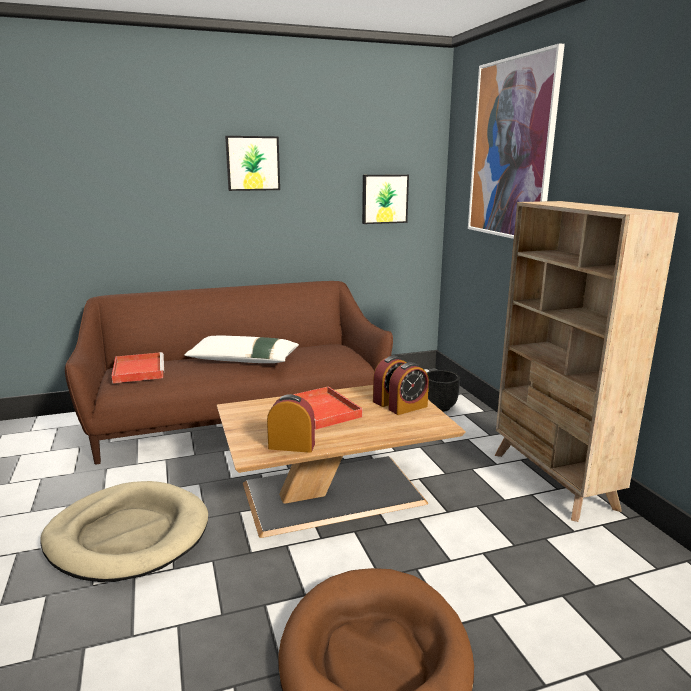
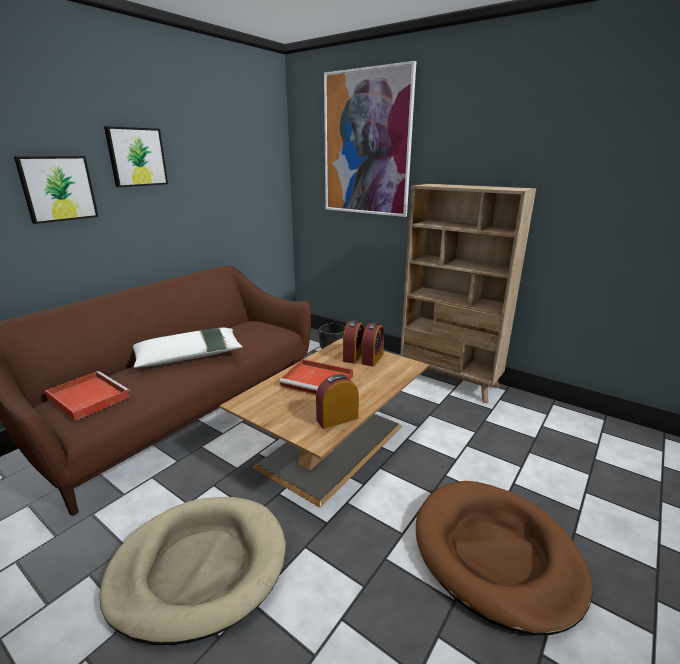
camera: 35 degrees left, 5 degrees up
picture [362,174,409,224] -> picture moved to [14,156,99,224]

